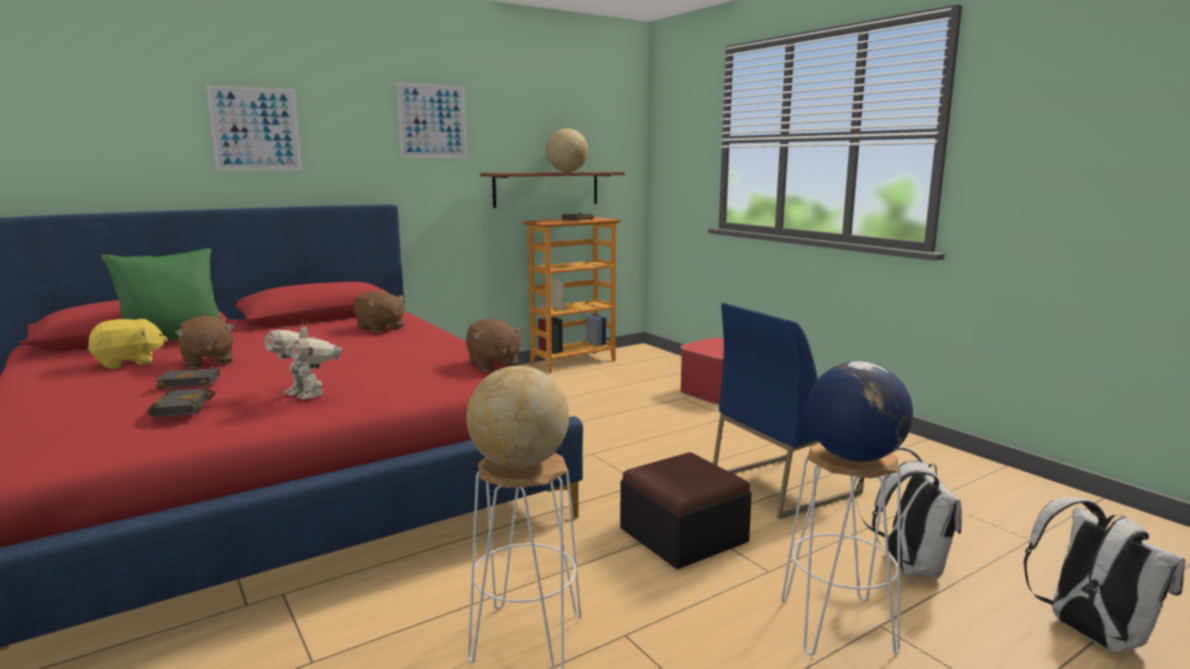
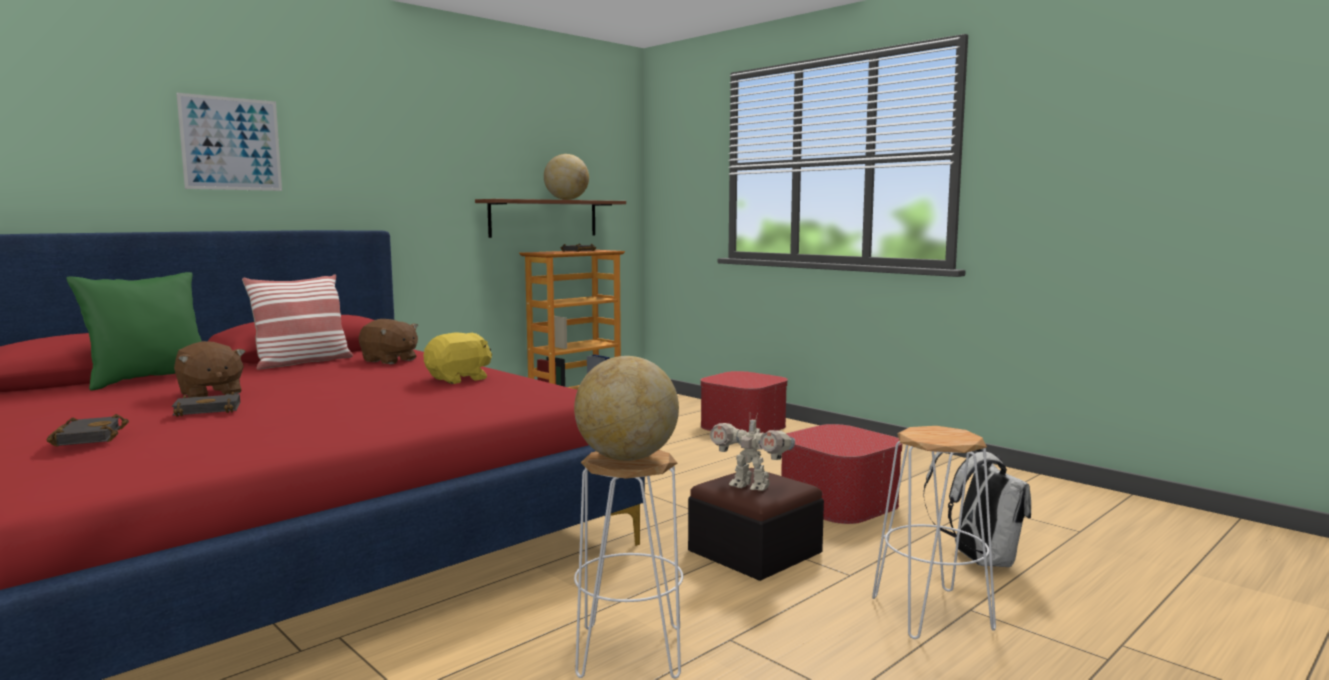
camera: 10 degrees left, 5 degrees down
yellow plush toy [88,319,168,369] -> yellow plush toy moved to [423,333,492,384]
black book [146,387,216,417] -> black book moved to [46,414,129,447]
toy robot [264,320,342,399] -> toy robot moved to [710,413,795,491]
picture [396,82,467,158] -> none
brown plush toy [466,318,523,371] -> none
blue chair [713,303,864,519] -> ottoman [781,424,902,524]
globe [807,361,913,462] -> none
white backpack [1023,497,1185,652] -> none
none -> pillow [242,274,353,370]

